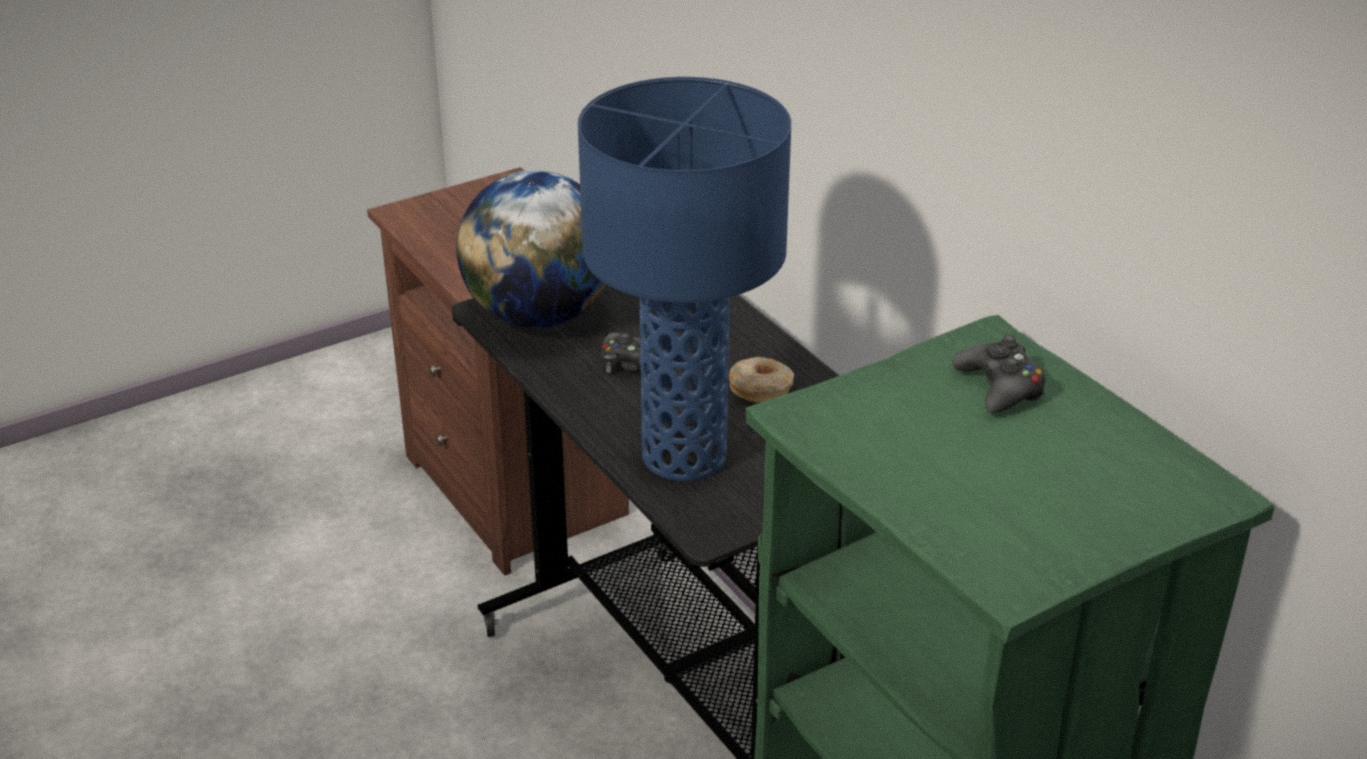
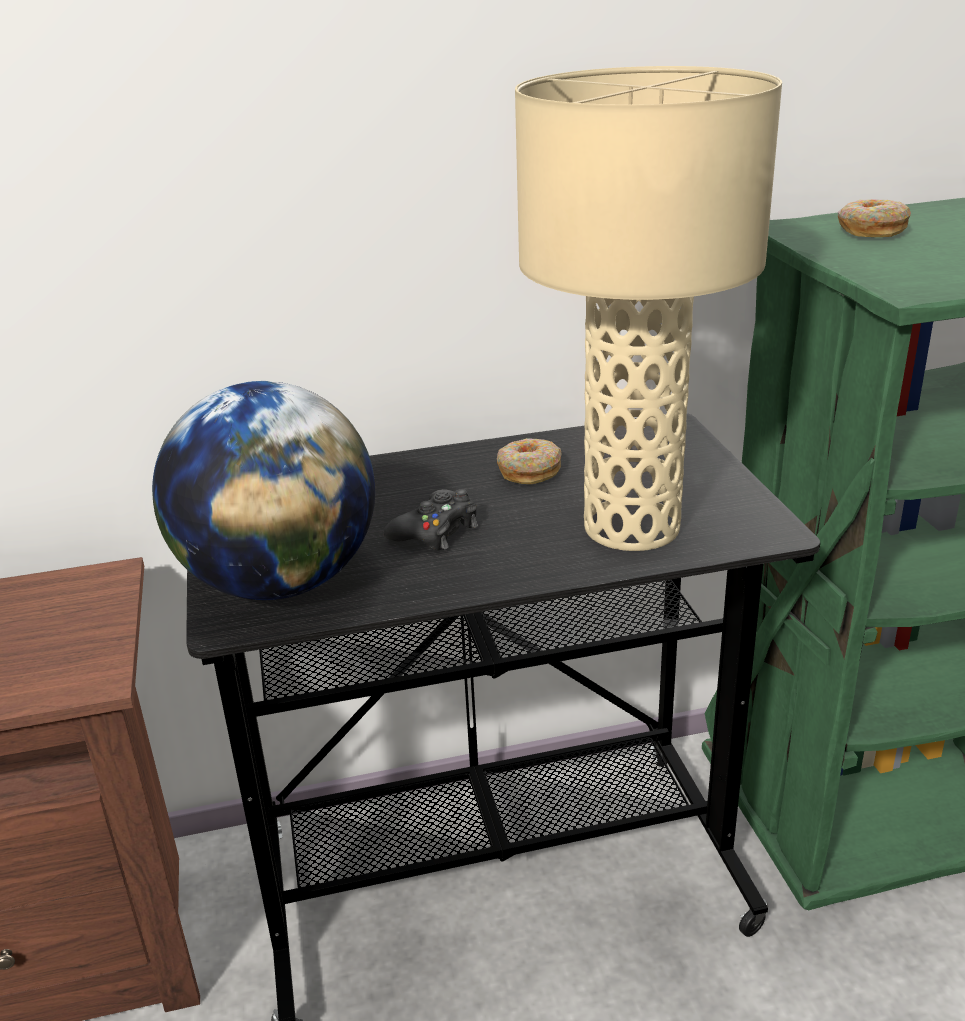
camera: 70 degrees left, 5 degrees down
blue table lamp [578,77,791,481] -> beige table lamp [515,66,782,551]
black game controller [952,335,1045,413] -> donut [838,199,911,237]

